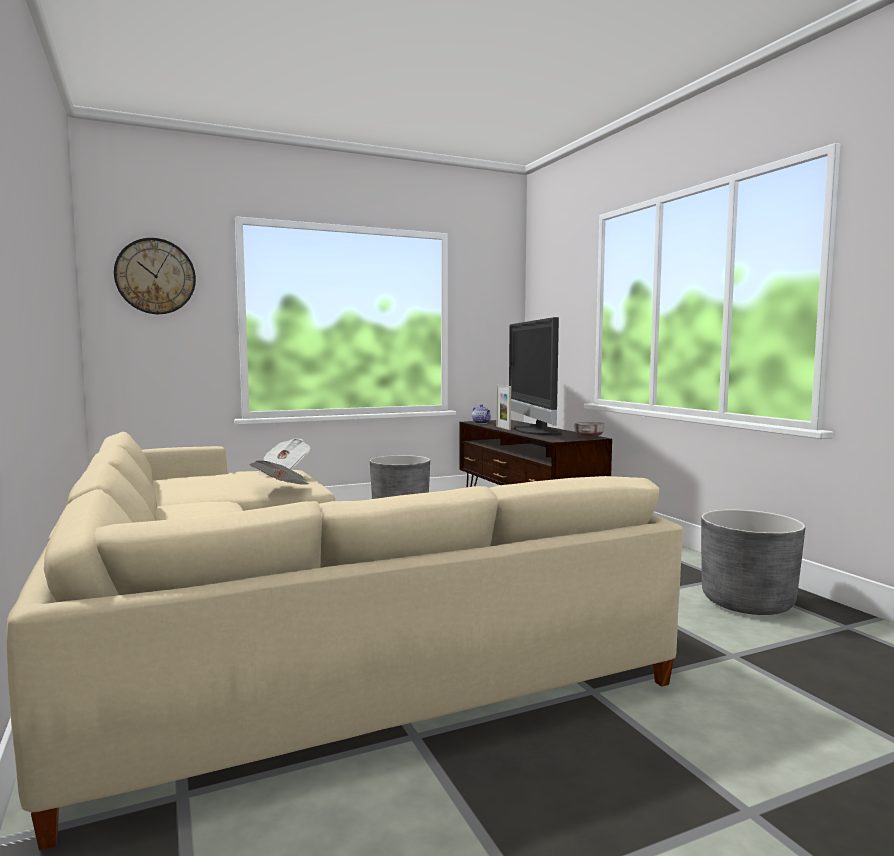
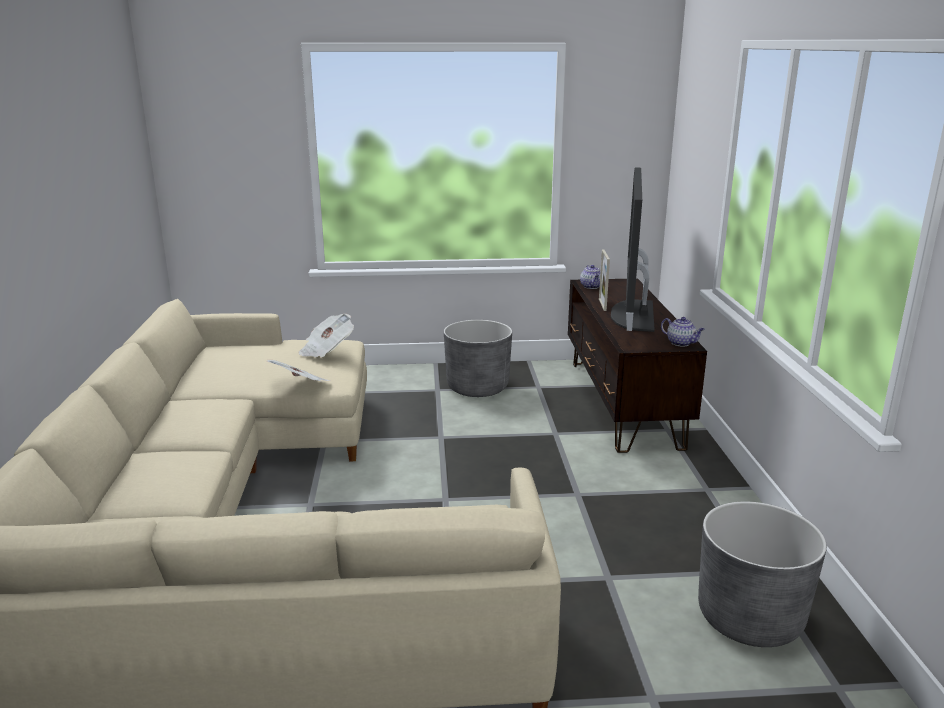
camera: 20 degrees right, 15 degrees up
wall clock [114,238,196,314] -> none
grey bowl [574,422,605,438] -> teapot [661,317,705,347]

